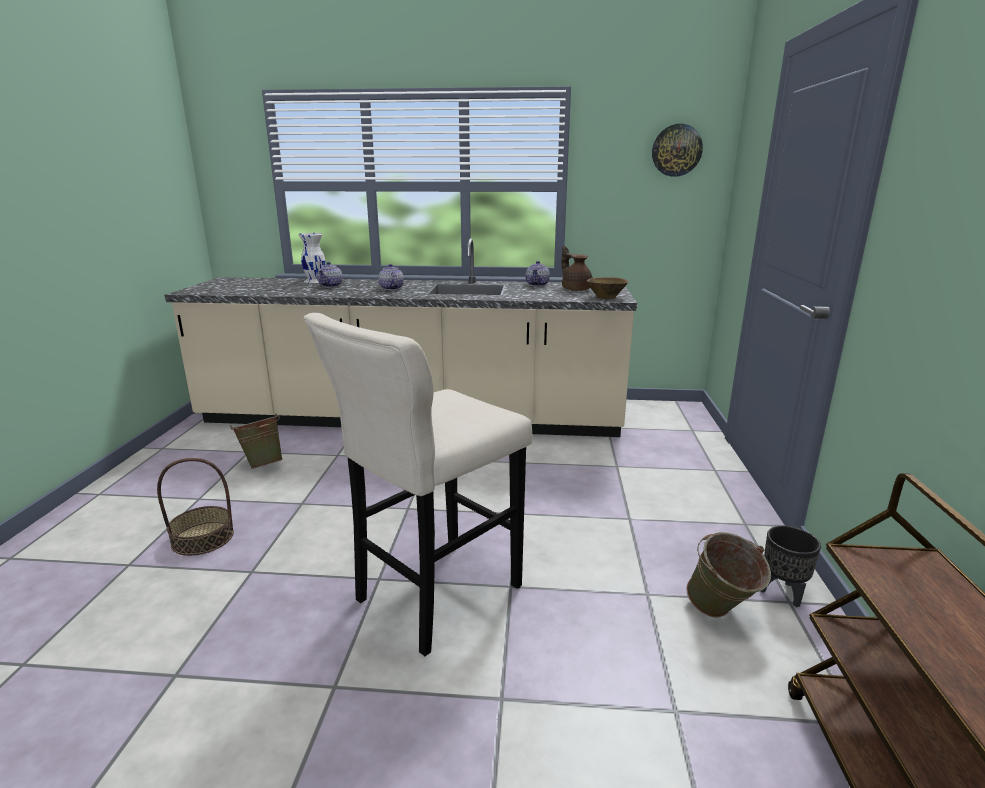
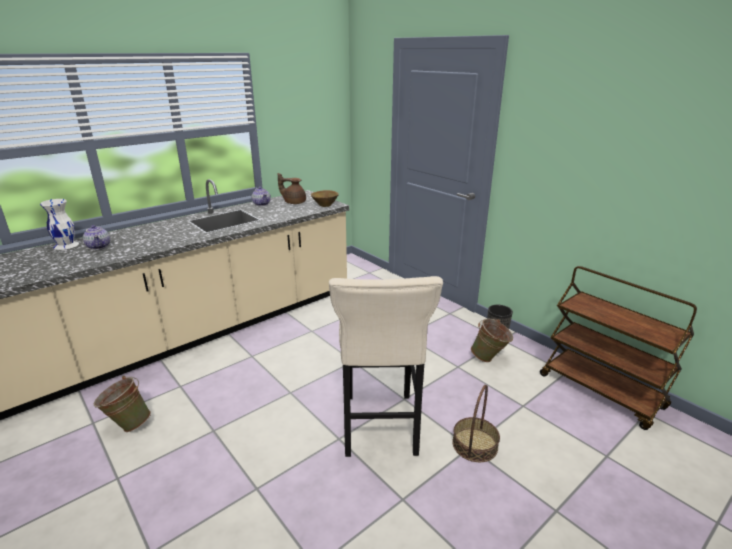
camera: 45 degrees left, 5 degrees up
basket [157,458,234,556] -> basket moved to [452,385,500,462]
teapot [378,264,404,290] -> none
wall clock [652,124,703,177] -> none

